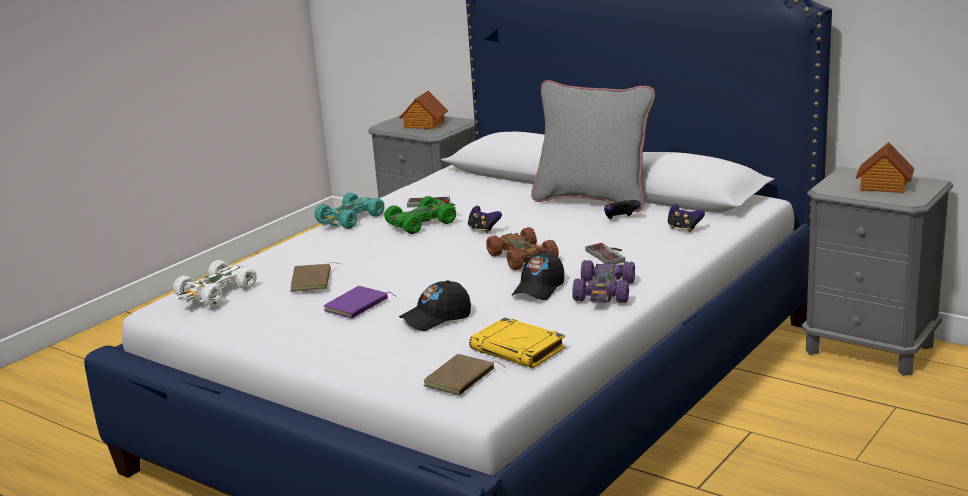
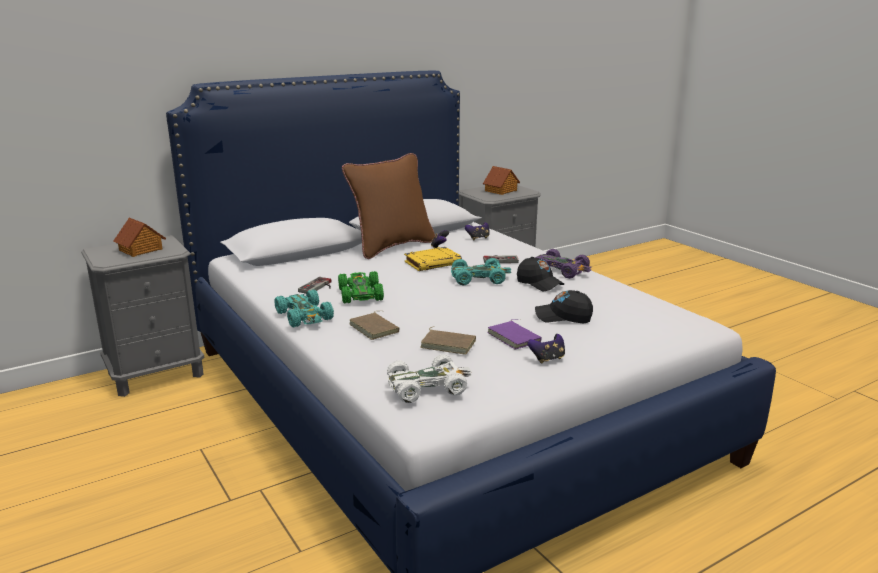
camera: 70 degrees left, 0 degrees up
white toy car [173,260,257,306] -> white toy car turned 75 degrees counterclockwise [387,354,472,403]
black cap [399,280,471,331] -> black cap turned 105 degrees clockwise [535,290,593,323]
brown book [423,354,505,396] -> brown book moved to [349,311,400,340]
game controller [468,206,502,233] -> game controller moved to [528,334,565,363]
yellow book [469,317,566,368] -> yellow book moved to [404,247,462,271]
brown toy car [486,227,559,270] -> turquoise toy car [451,258,511,285]
grey pillow [531,80,655,212] -> brown pillow [342,153,436,259]

